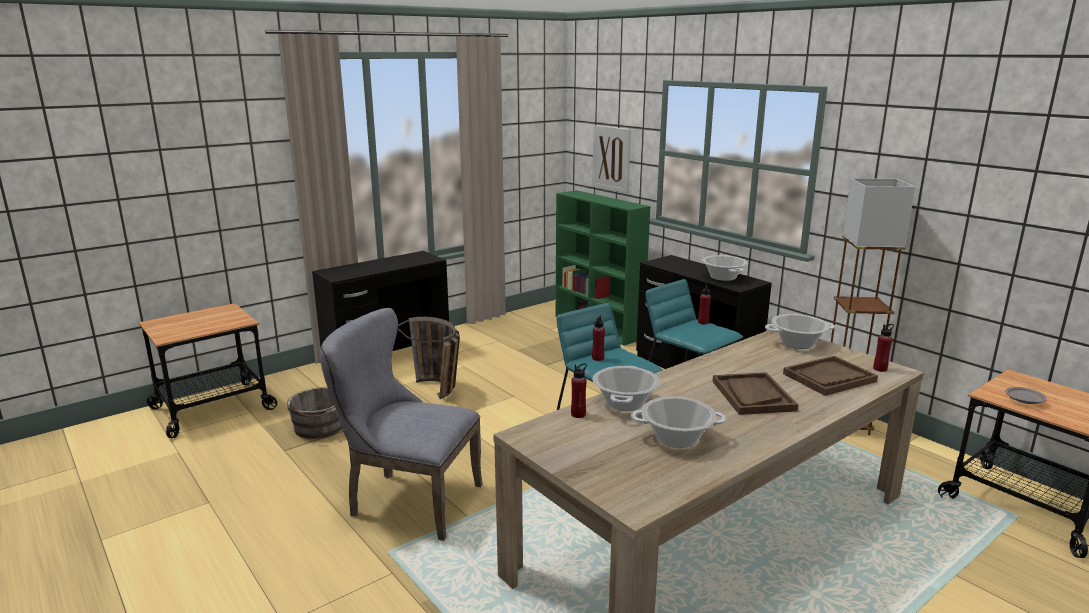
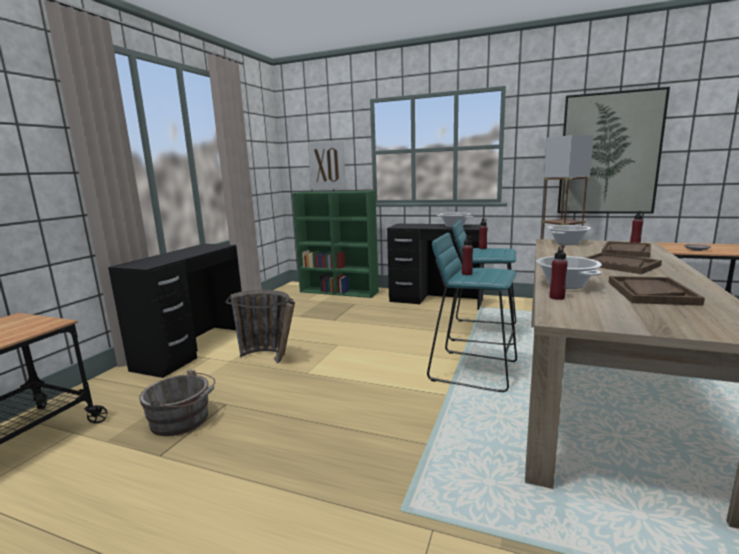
camera: 30 degrees left, 5 degrees down
grey chair [320,308,482,541] -> none
cooking pot [631,396,726,448] -> brown tray [608,276,705,306]
none -> picture [557,87,670,214]

